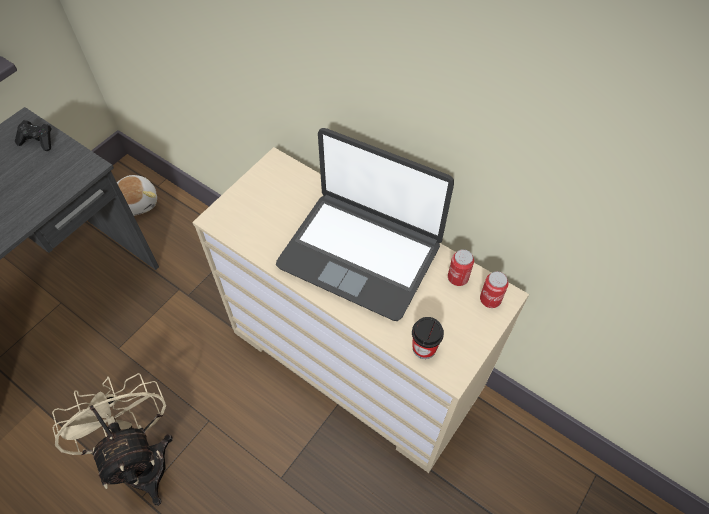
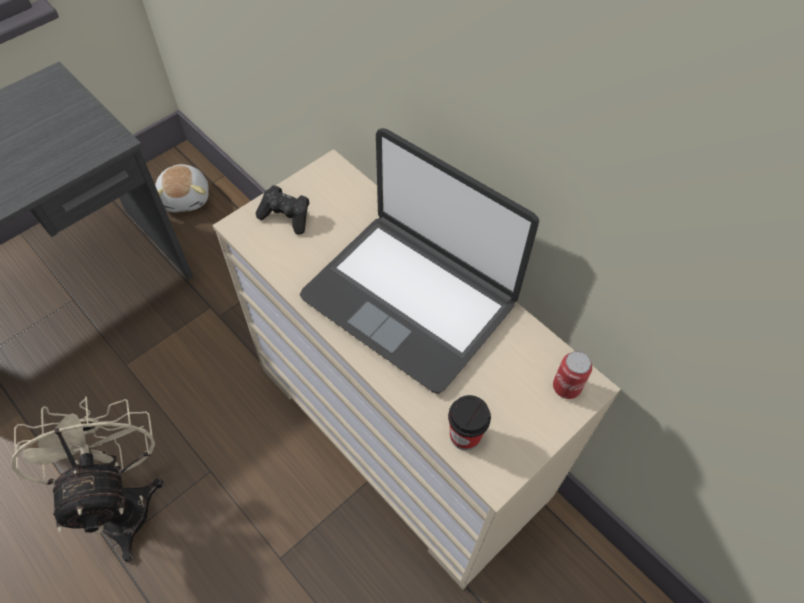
camera: 10 degrees right, 0 degrees up
black game controller [15,120,52,151] -> black game controller moved to [256,185,309,235]
can [448,249,474,286] -> none

